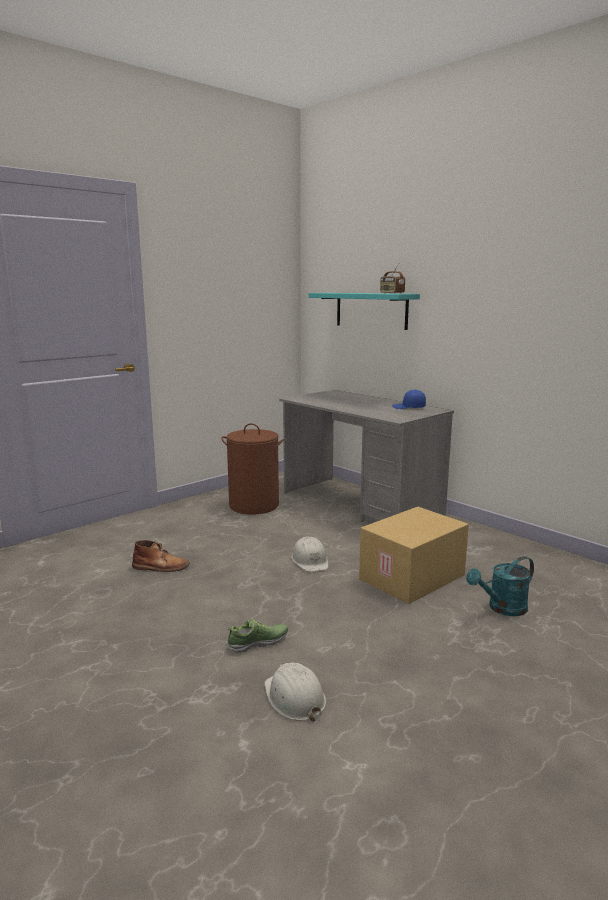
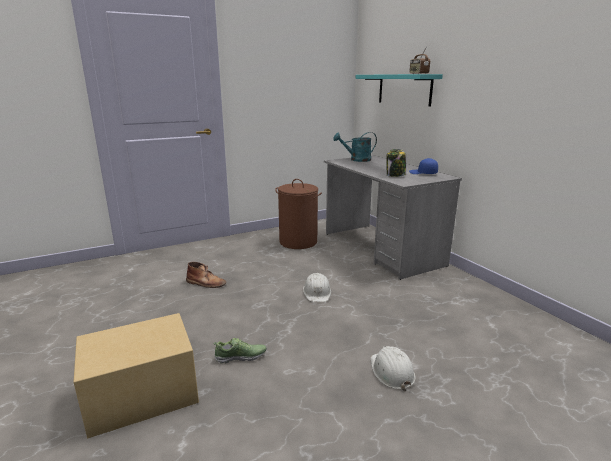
camera: 15 degrees right, 5 degrees up
white hard hat [264,663,326,722] -> white hard hat moved to [371,346,416,391]
cardboard box [359,507,469,604] -> cardboard box moved to [73,313,199,438]
turquoise watering can [466,556,534,616] -> turquoise watering can moved to [333,132,377,162]
none -> jar [387,149,406,177]

